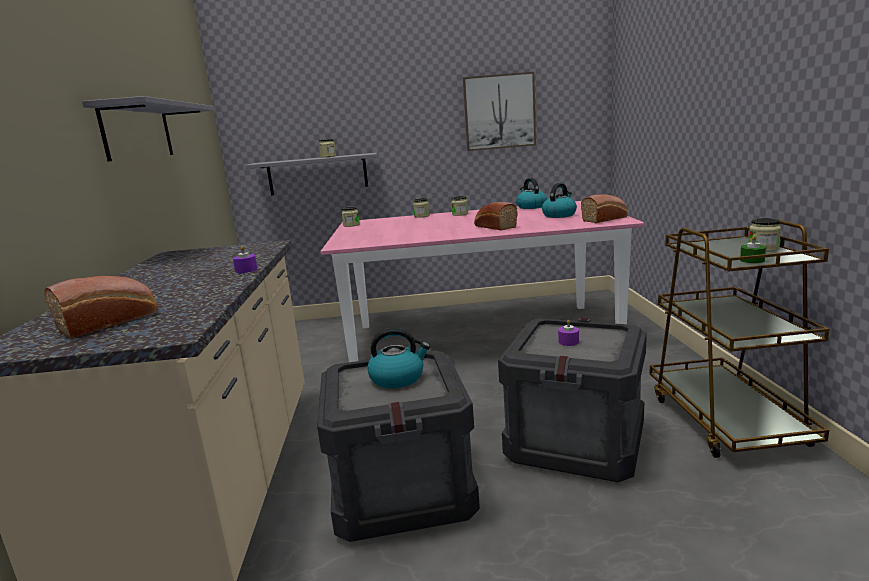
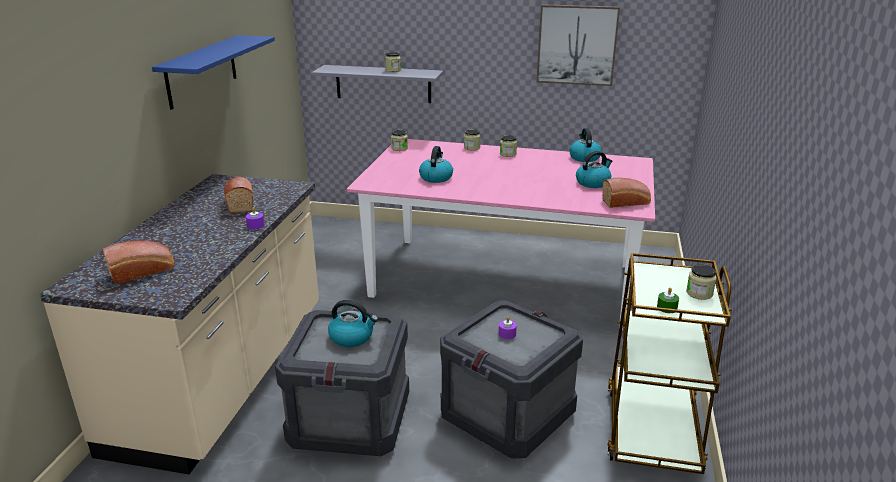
camera: 15 degrees right, 10 degrees up
grey shelf [82,96,214,161] -> blue shelf [152,35,275,110]
bread [474,202,518,230] -> bread moved to [224,177,253,213]
none -> kettle [419,146,453,183]

